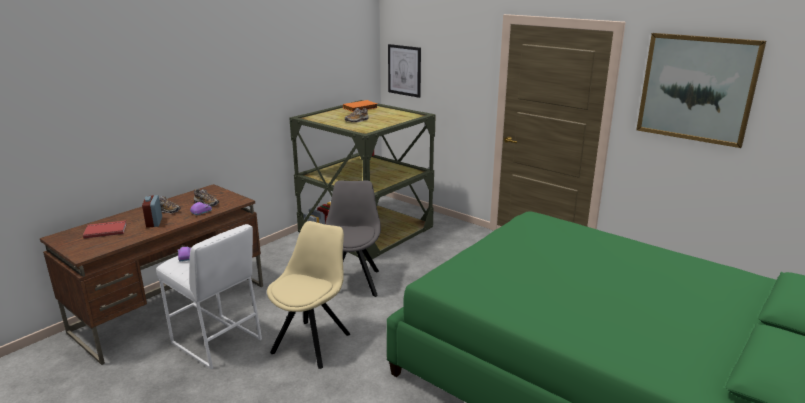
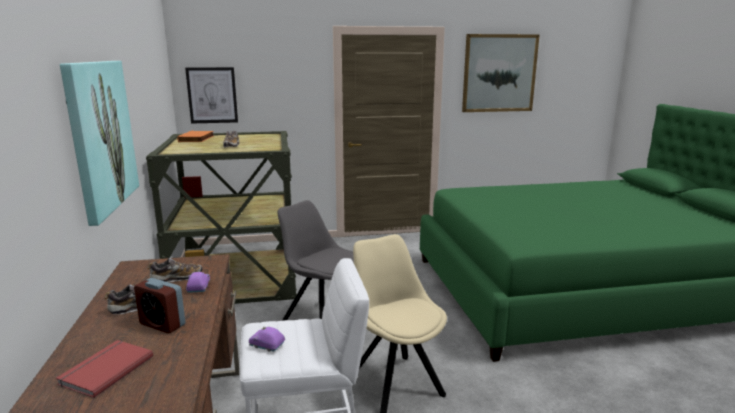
camera: 50 degrees left, 5 degrees down
none -> picture [60,61,139,226]

